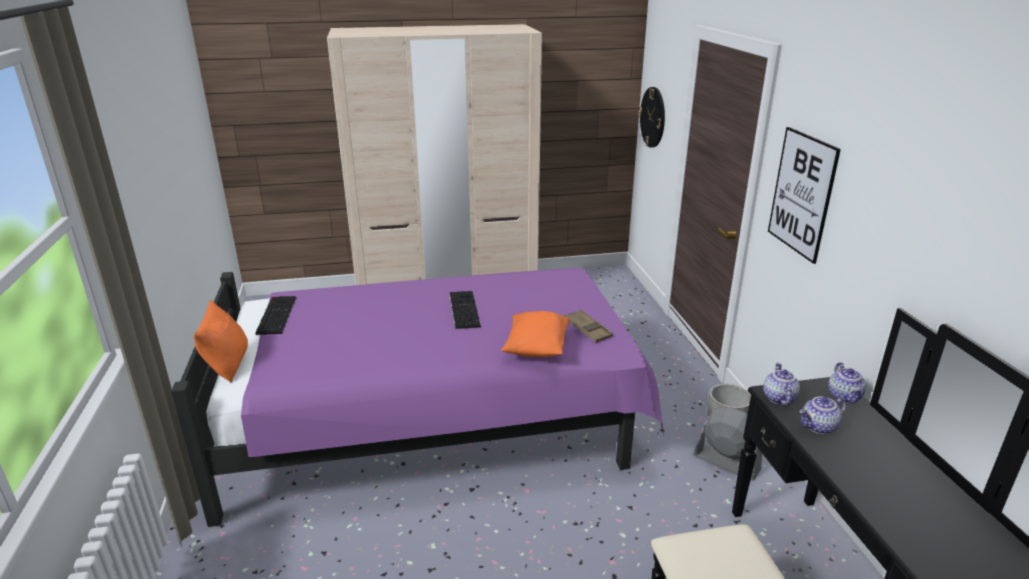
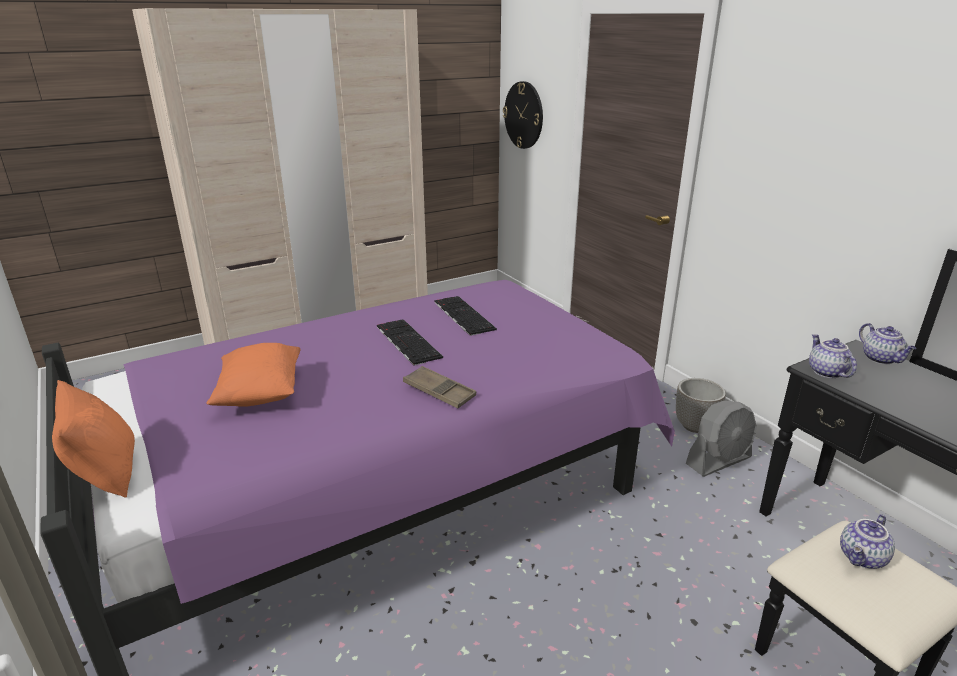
camera: 20 degrees left, 0 degrees up
keyboard [255,296,296,335] -> keyboard moved to [435,296,497,336]
orange pillow [501,311,570,357] -> orange pillow moved to [206,343,301,407]
brown tray [564,309,613,343] -> brown tray moved to [403,366,476,409]
grey fan [693,407,762,481] -> grey fan turned 135 degrees clockwise [686,401,757,477]
picture [768,127,841,264] -> none
teapot [799,397,847,434] -> teapot moved to [840,514,895,569]

